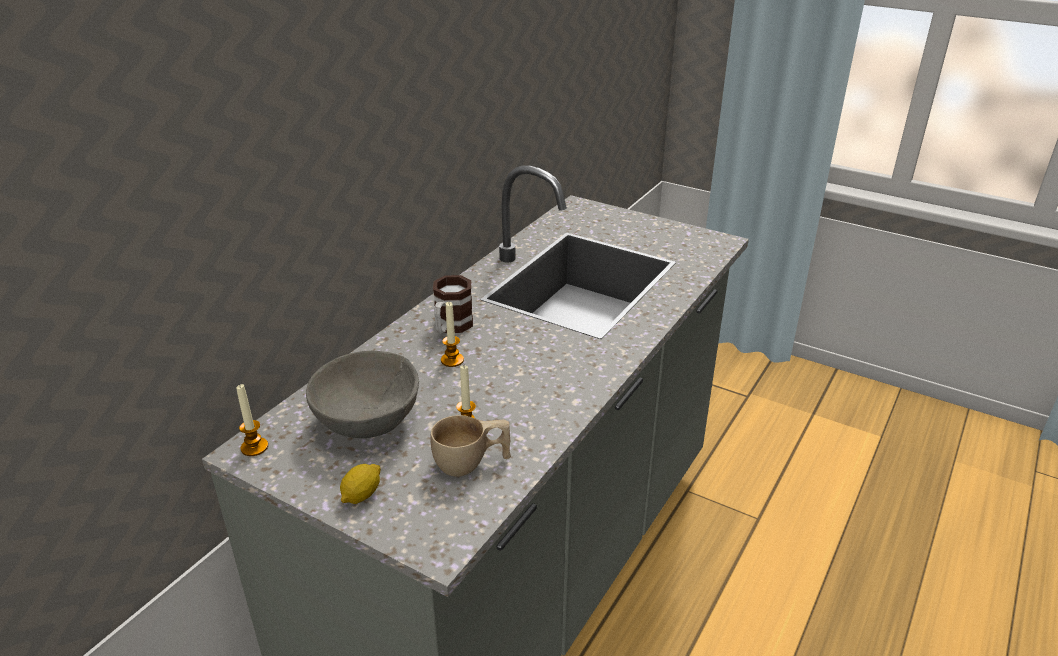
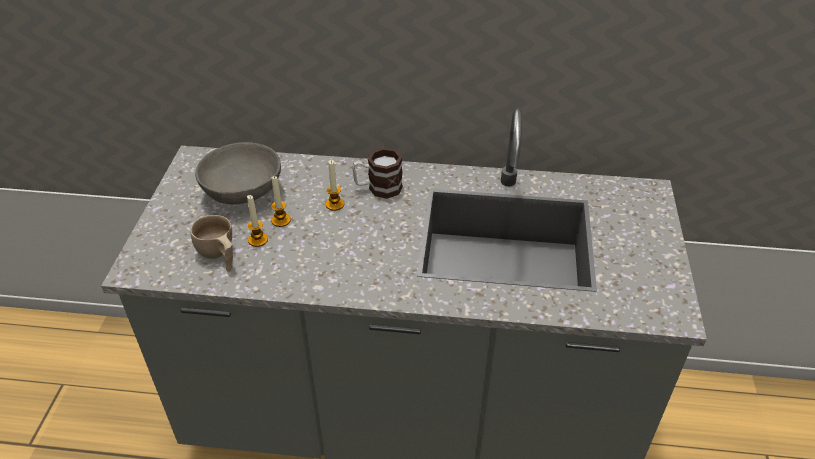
camera: 65 degrees right, 10 degrees up
candle [236,384,268,456] -> candle moved to [271,176,291,227]
lemon [340,464,381,504] -> none

